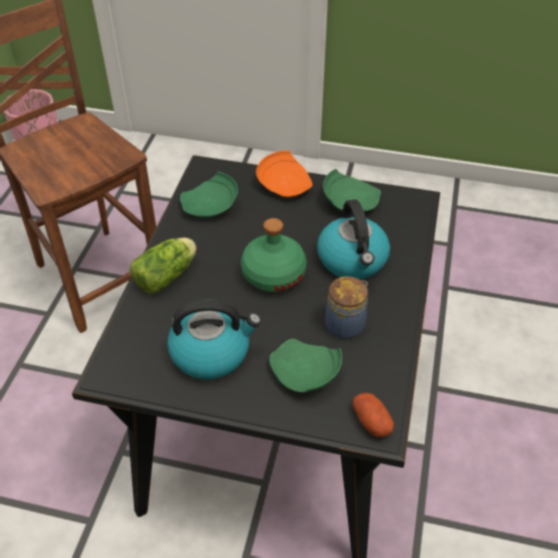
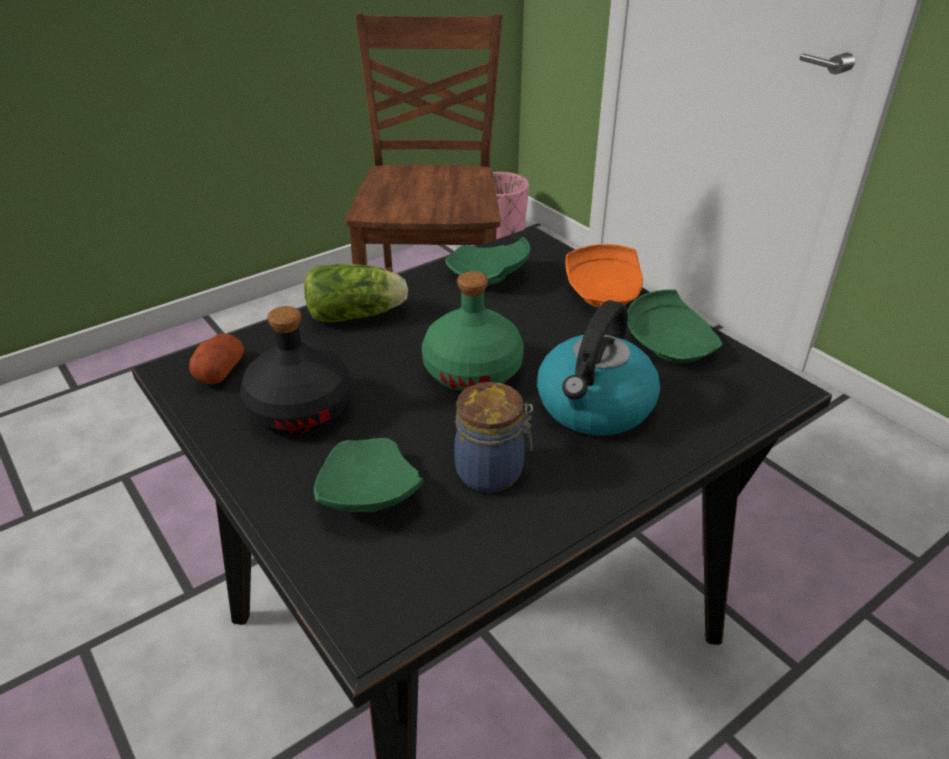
camera: 40 degrees right, 10 degrees down
kettle [167,299,261,379] -> black bottle [240,306,351,434]
potato [353,393,394,437] -> potato moved to [189,334,244,384]

